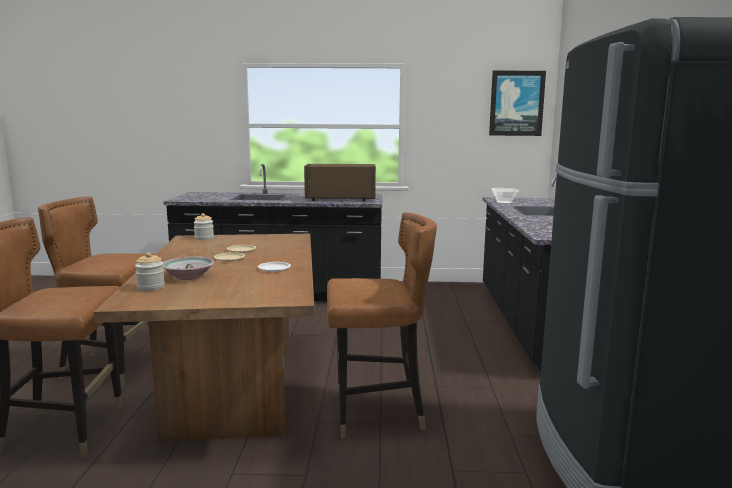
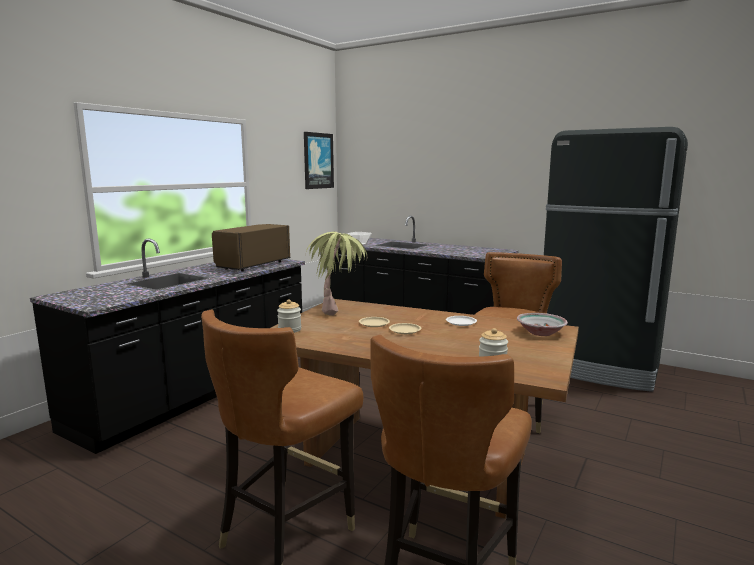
camera: 60 degrees left, 0 degrees up
bowl [162,256,214,280] -> bowl moved to [517,313,568,336]
none -> potted plant [306,231,367,316]

